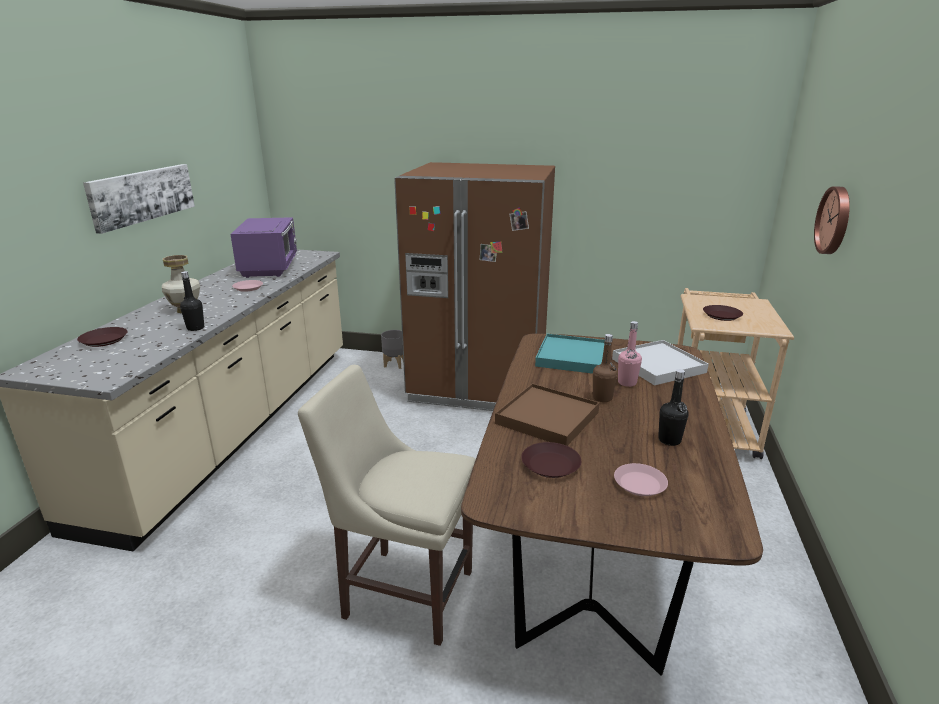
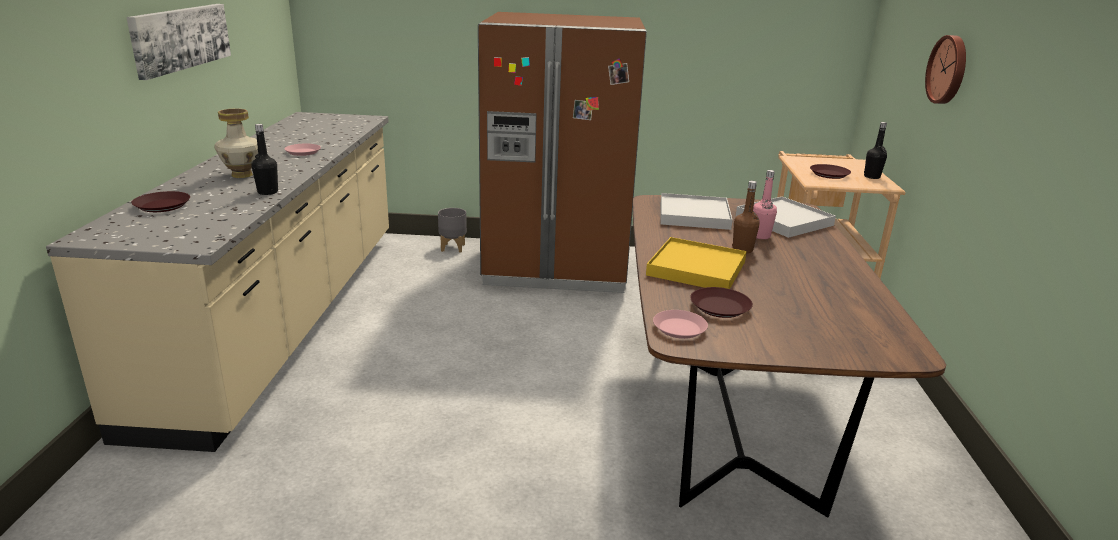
camera: 10 degrees left, 0 degrees up
purple microwave [230,218,297,278] -> none
beige chair [298,365,476,646] -> none
brown tray [495,383,600,446] -> yellow tray [646,237,747,289]
turquoise tray [535,334,605,374] -> white tray [661,193,733,230]
pink plate [614,463,668,496] -> pink plate moved to [653,310,708,339]
black bottle [658,369,689,446] -> black bottle moved to [864,122,887,179]

